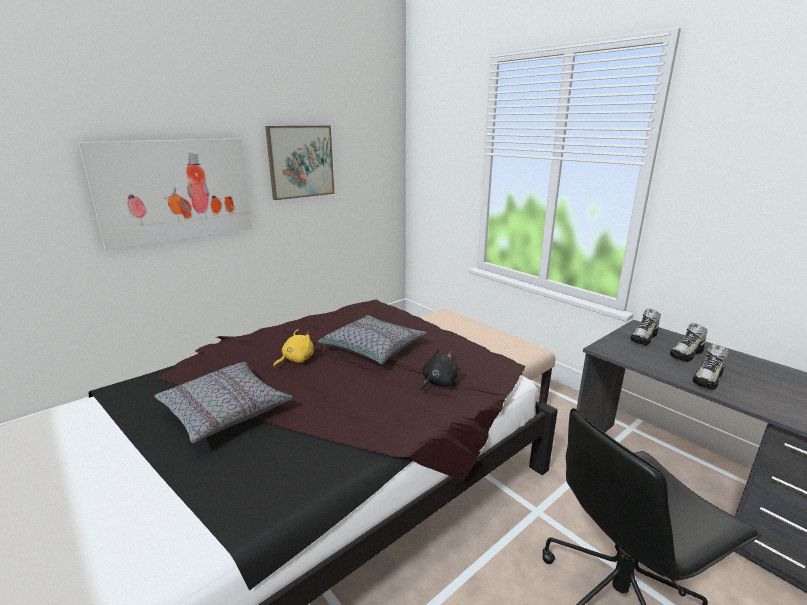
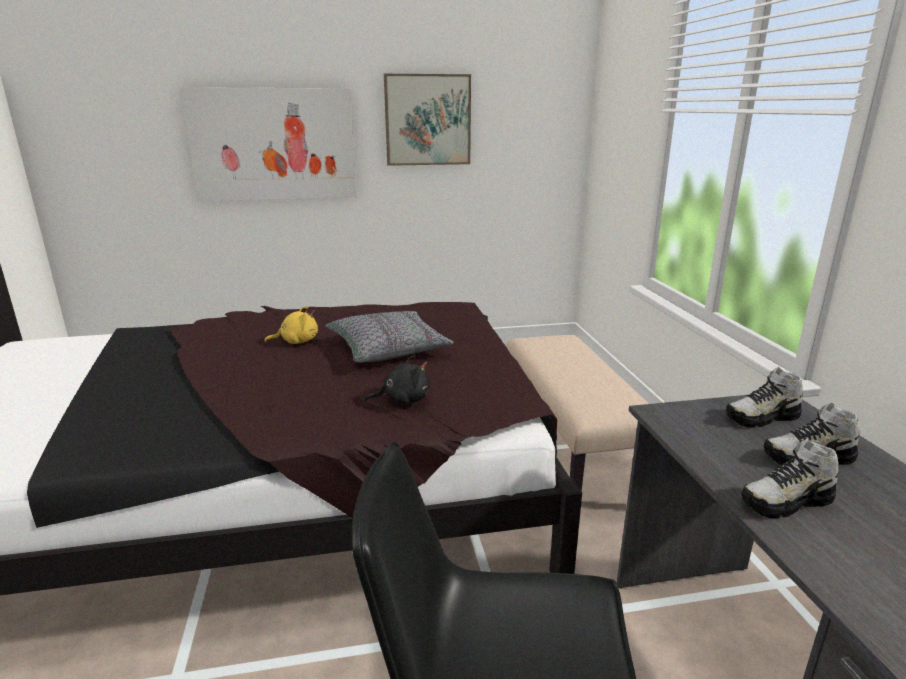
camera: 30 degrees right, 0 degrees up
grey pillow [155,362,293,443] -> none

